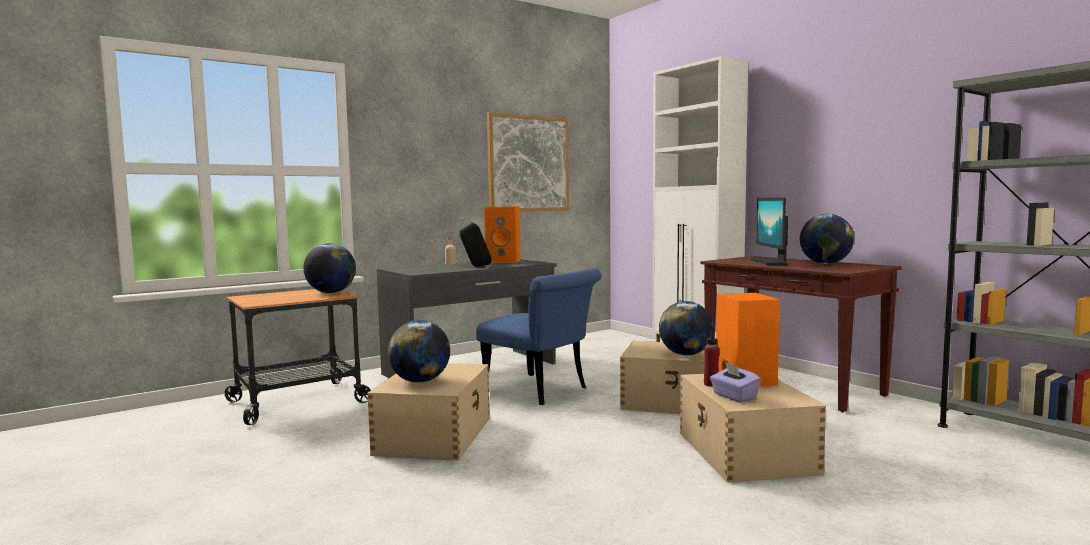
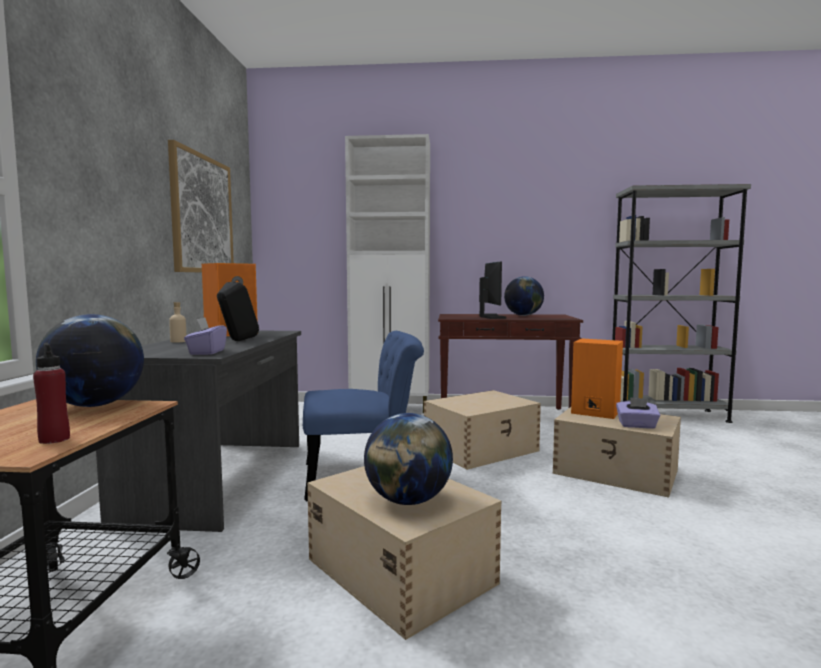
camera: 50 degrees left, 0 degrees up
globe [659,301,714,355] -> none
red bottle [704,331,719,387] -> red bottle moved to [33,343,70,444]
monitor [751,197,788,265] -> monitor turned 135 degrees counterclockwise [479,261,506,319]
none -> purple tissue box [184,317,227,355]

